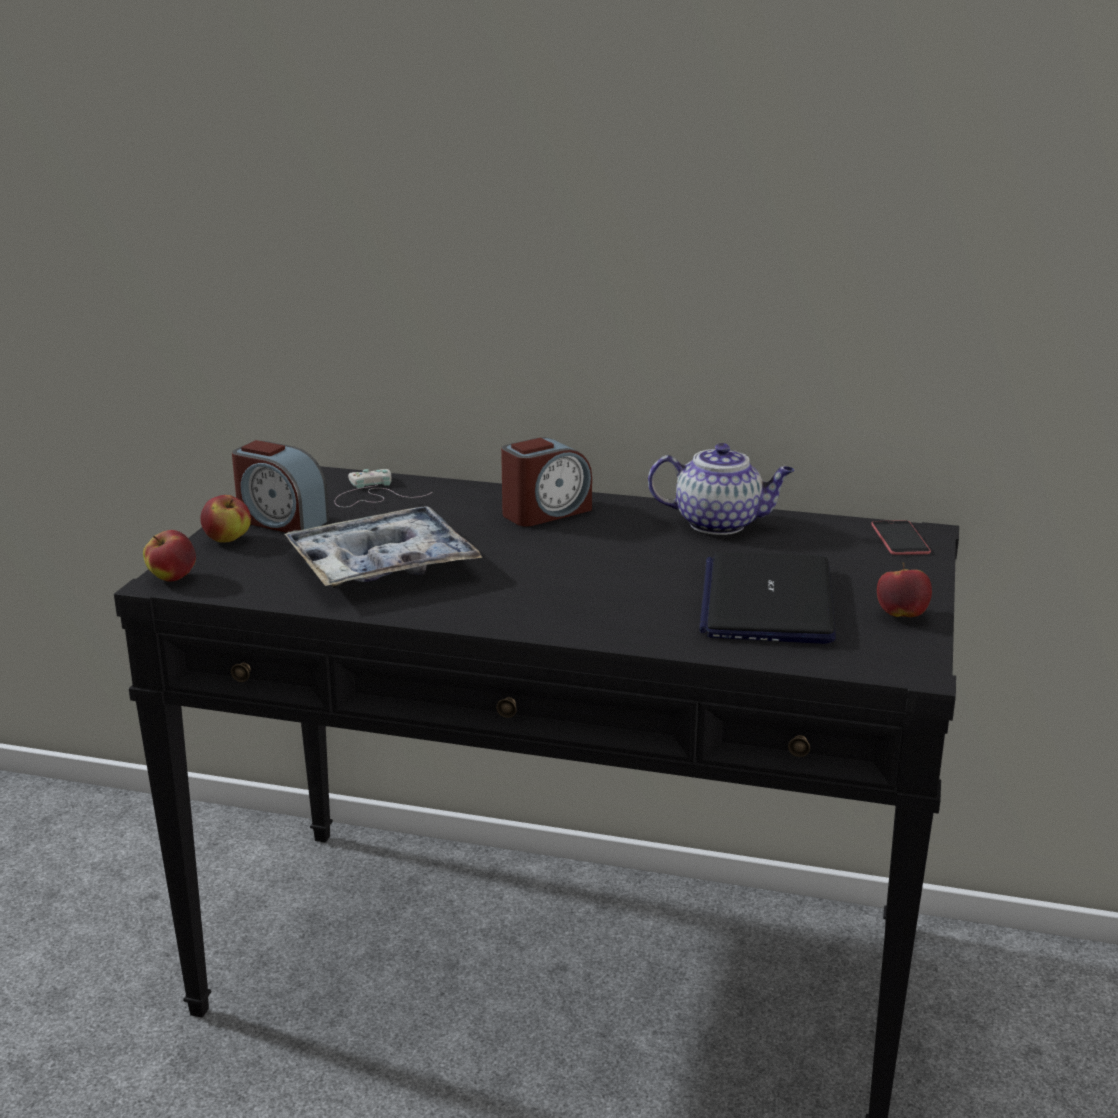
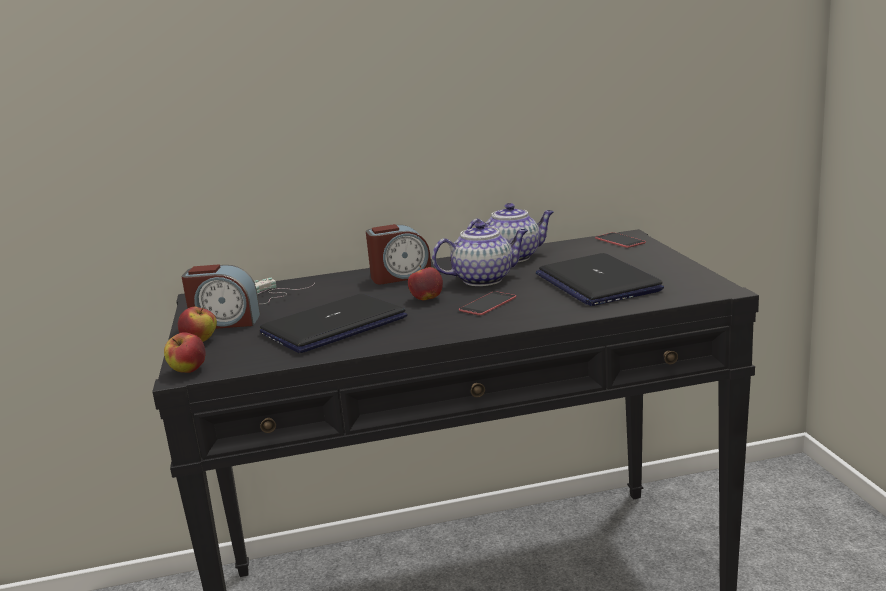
camera: 25 degrees left, 5 degrees down
tray [284,506,483,588] -> laptop [260,294,408,353]
alarm clock [501,437,592,526] -> alarm clock turned 45 degrees clockwise [366,224,431,284]
apple [877,562,932,617] -> apple moved to [408,265,443,300]
none -> teapot [432,221,528,286]
none -> phone [459,291,516,315]

